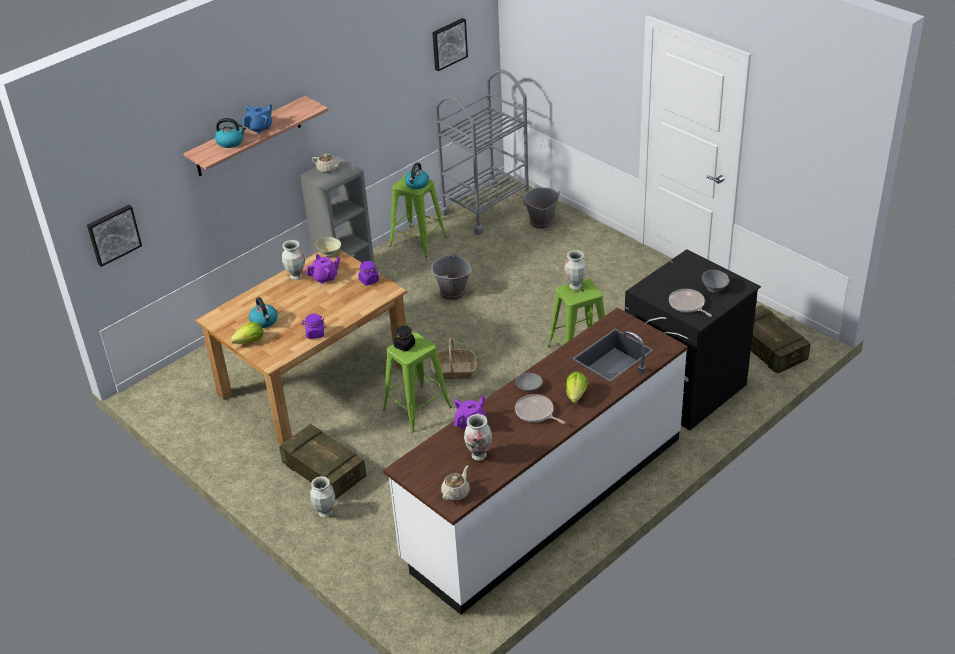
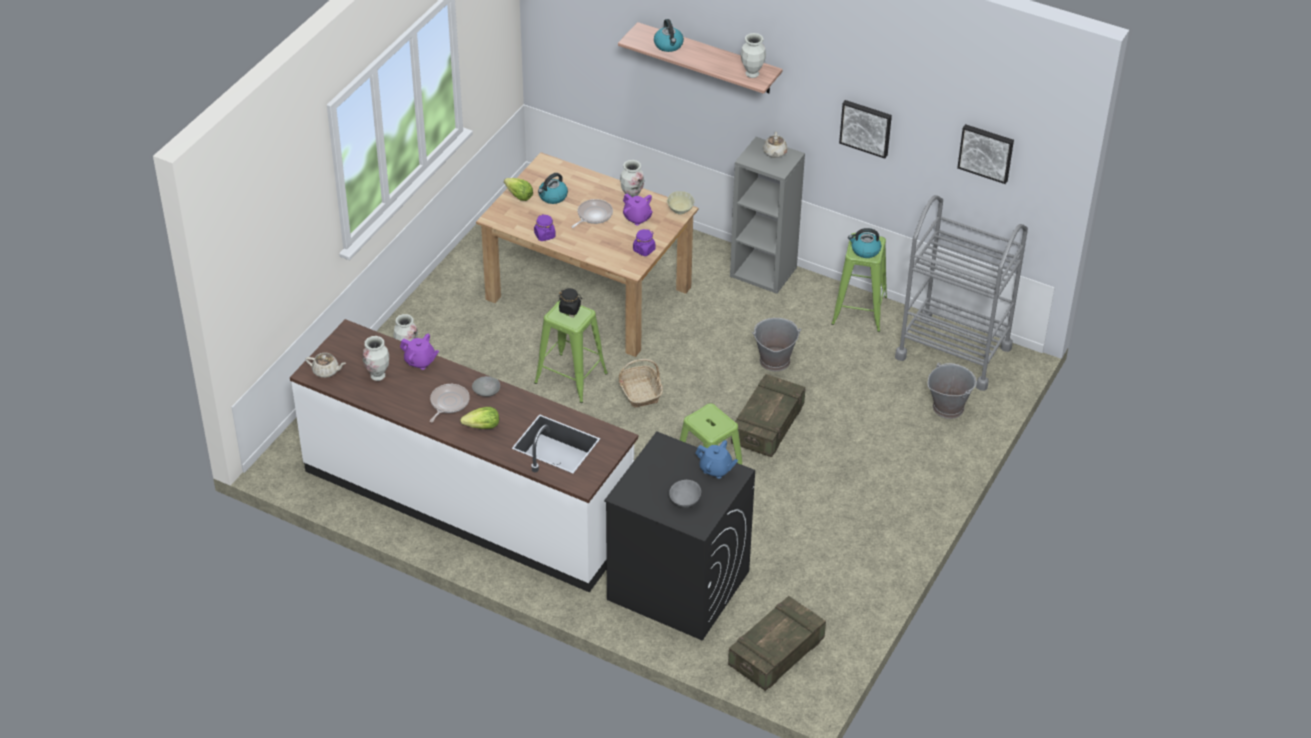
camera: 70 degrees right, 5 degrees up
picture [87,205,142,267] -> picture moved to [839,100,892,159]
blue teapot [242,104,272,134] -> blue teapot moved to [695,440,738,478]
crate [279,424,366,499] -> crate moved to [731,374,805,457]
vase [564,250,587,290] -> vase moved to [741,33,766,78]
frying pan [669,289,712,317] -> frying pan moved to [572,199,613,228]

